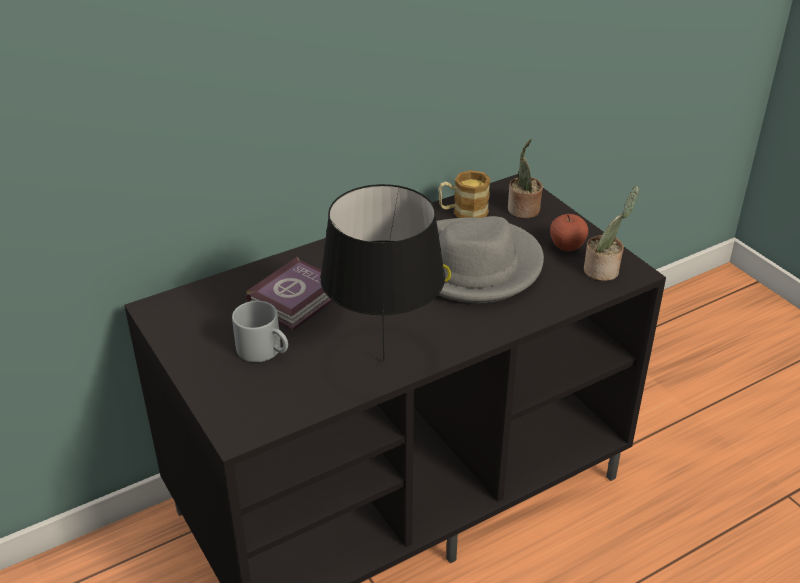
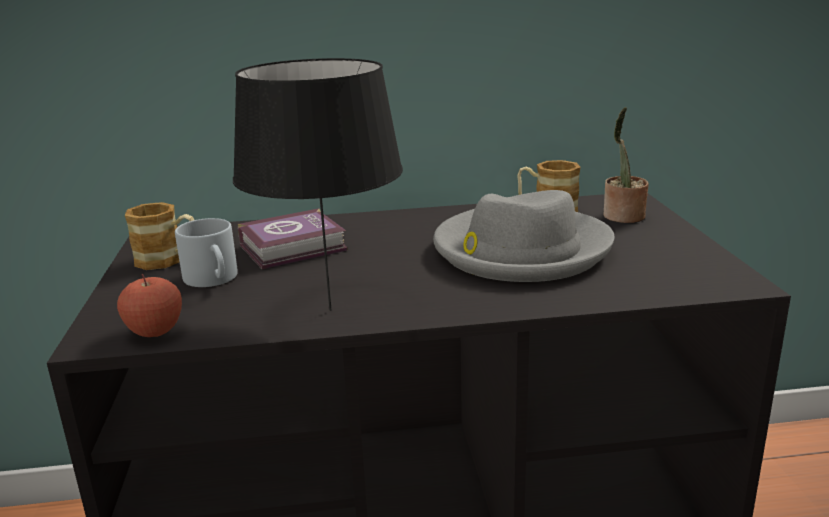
camera: 25 degrees right, 15 degrees down
apple [550,214,588,251] -> apple moved to [117,274,182,337]
potted plant [584,186,639,281] -> none
none -> mug [125,202,194,270]

